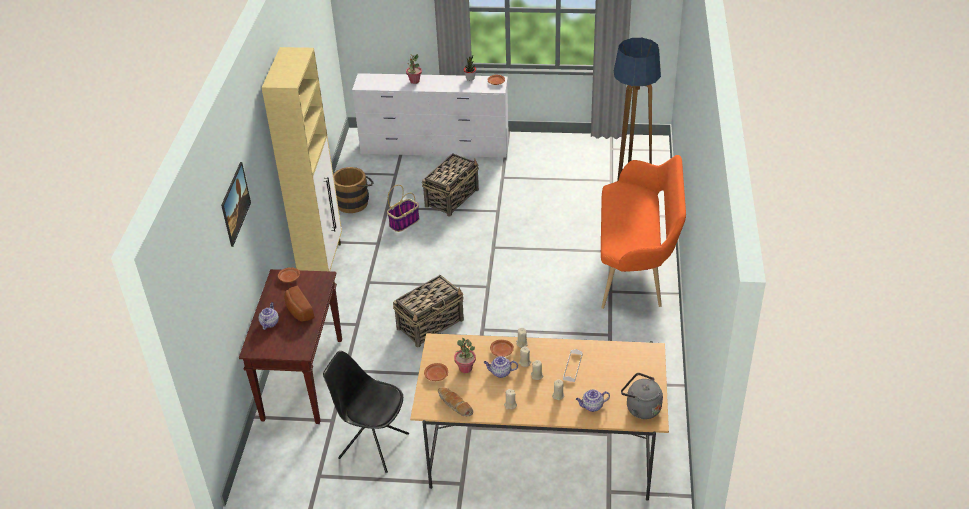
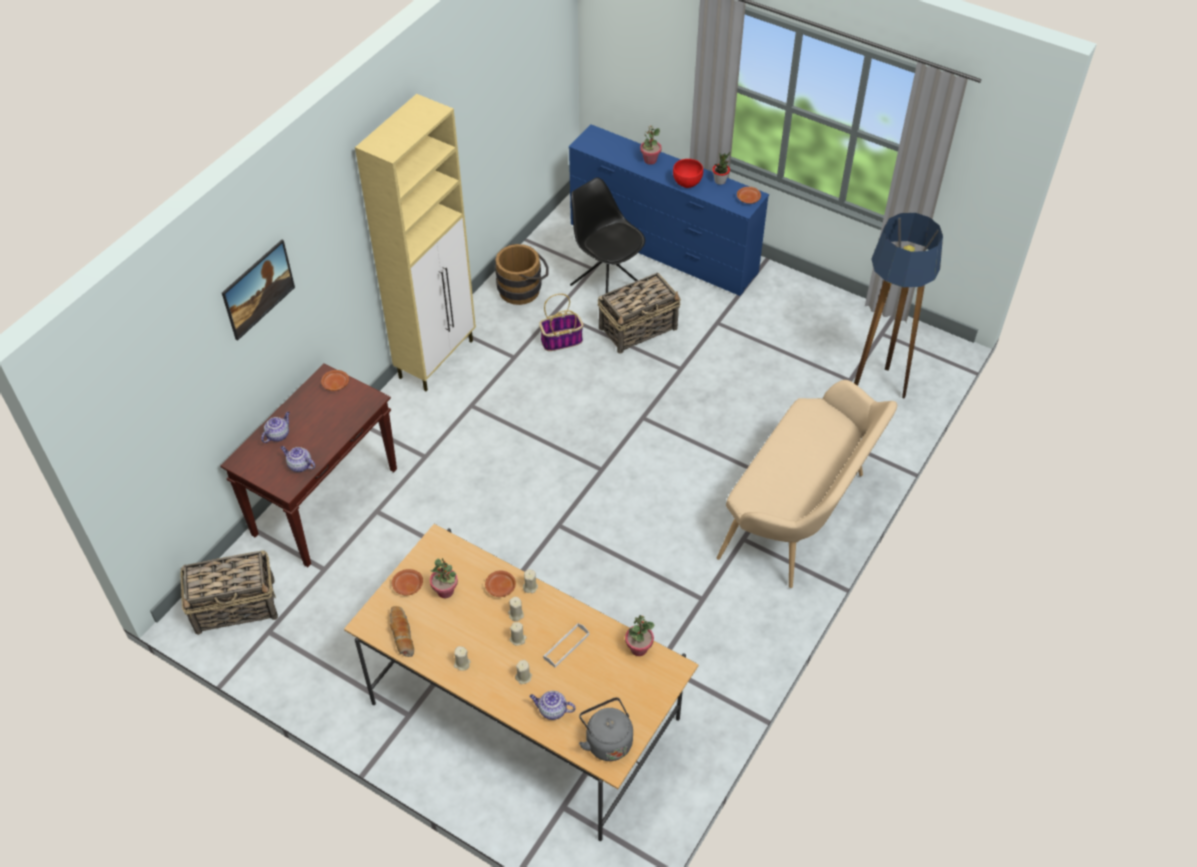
camera: 25 degrees right, 10 degrees up
bread [284,286,314,322] -> none
black chair [323,351,409,473] -> black chair moved to [570,177,645,293]
white dresser [352,73,509,158] -> blue dresser [569,124,769,296]
basket [393,275,464,347] -> basket moved to [181,550,278,635]
teapot [483,356,518,378] -> teapot moved to [280,446,315,472]
orange bench [601,155,686,309] -> beige bench [717,380,897,588]
none -> potted plant [625,615,655,656]
none -> red bowl [673,159,703,188]

